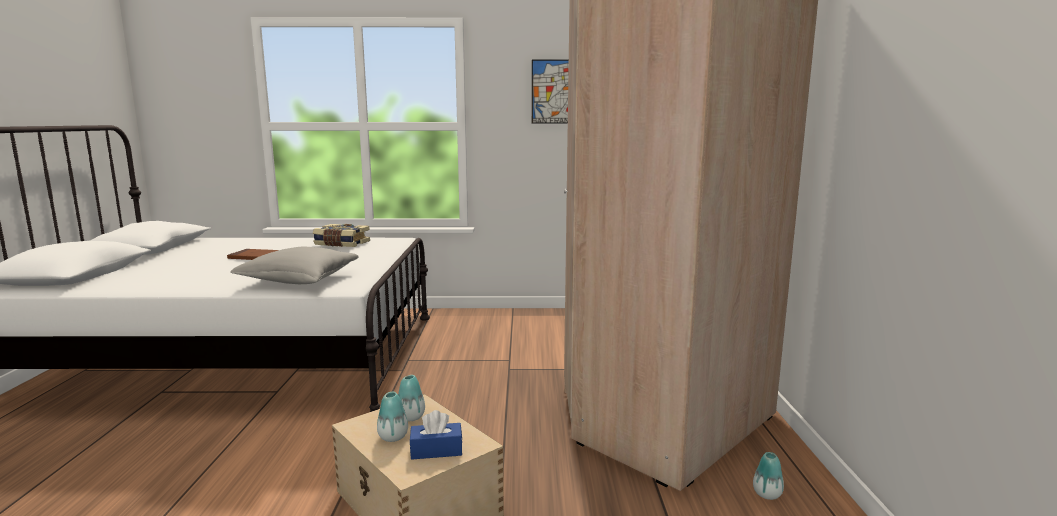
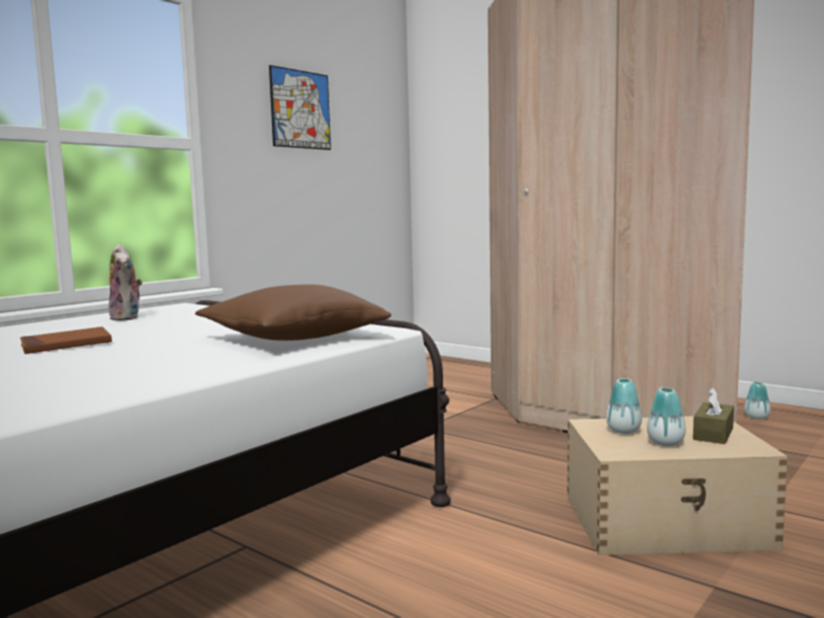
camera: 50 degrees left, 5 degrees down
grey pillow [230,247,359,284] -> brown pillow [195,284,391,341]
book [313,224,370,247] -> plush toy [109,244,142,321]
blue tissue box [410,410,462,460] -> brown tissue box [693,387,734,444]

